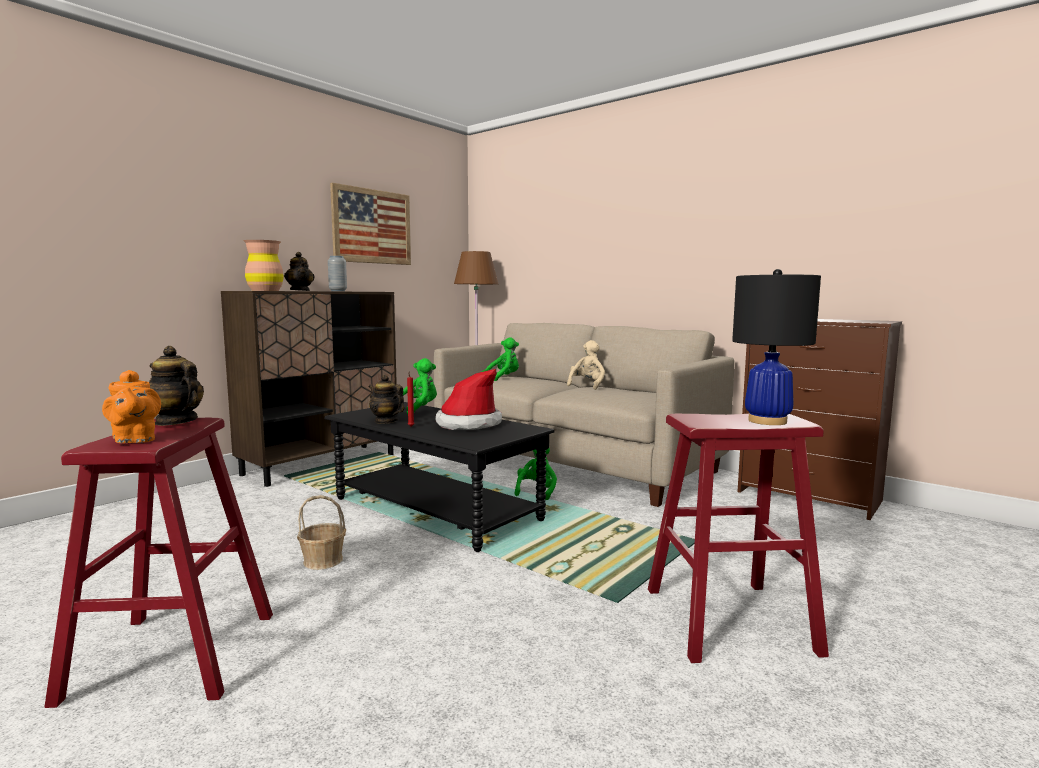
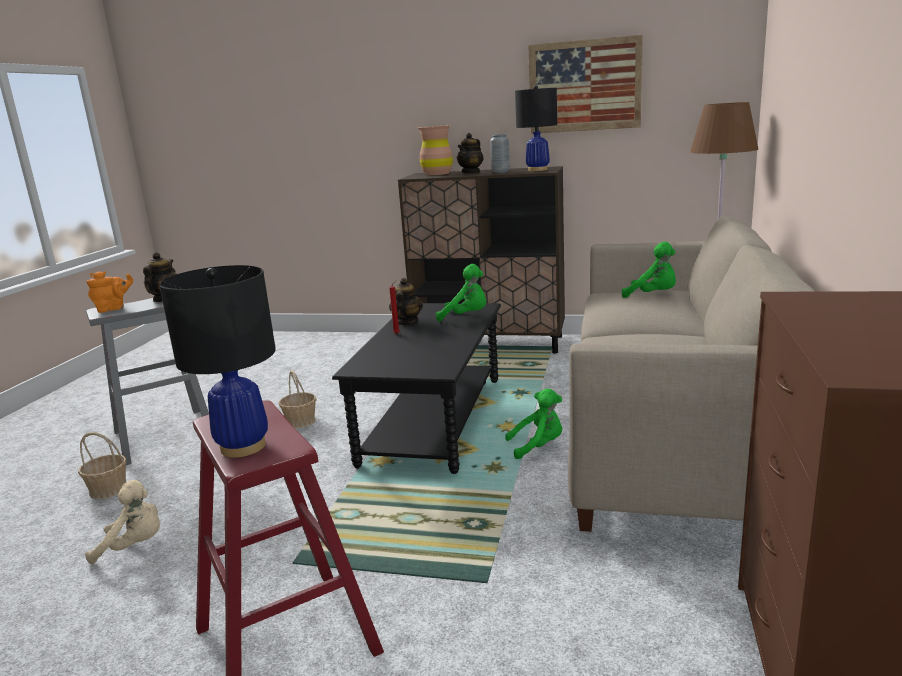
camera: 65 degrees right, 10 degrees up
red stool [45,418,273,708] -> grey stool [86,298,209,465]
orange teapot [102,370,161,443] -> orange teapot turned 150 degrees counterclockwise [87,271,133,313]
hat [435,369,502,430] -> none
beige plush toy [567,340,605,390] -> beige plush toy moved to [85,480,160,564]
none -> basket [78,432,127,499]
none -> black table lamp [515,85,557,171]

